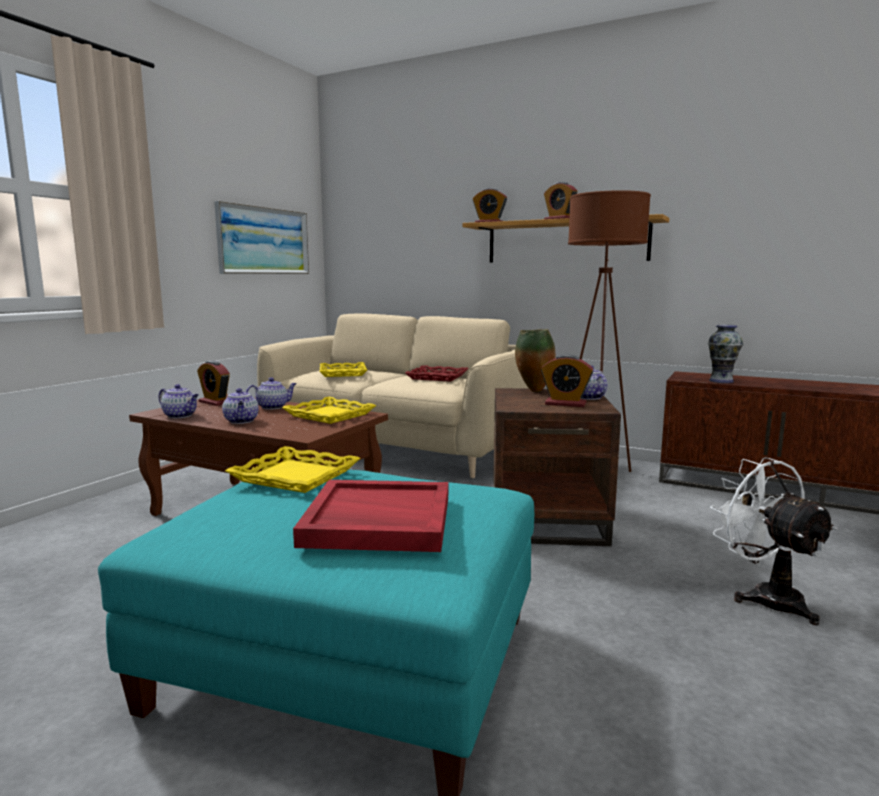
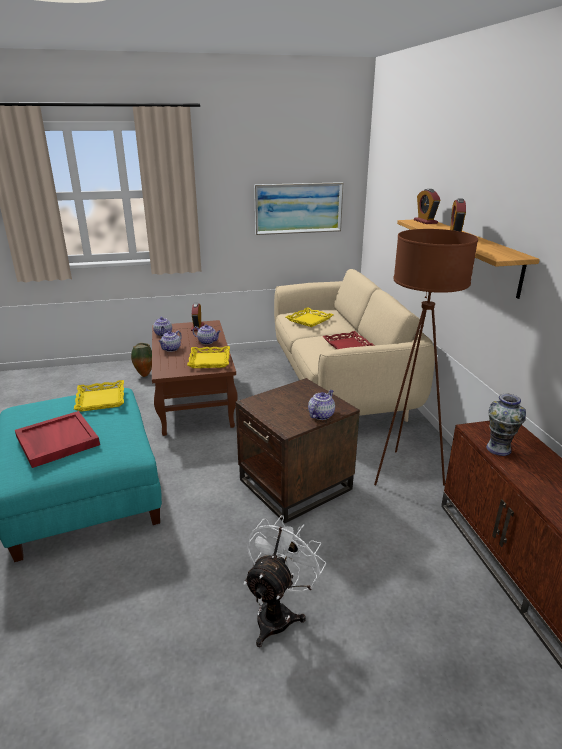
camera: 50 degrees right, 15 degrees up
vase [515,329,555,392] -> vase moved to [131,343,152,377]
alarm clock [541,355,593,407] -> none

